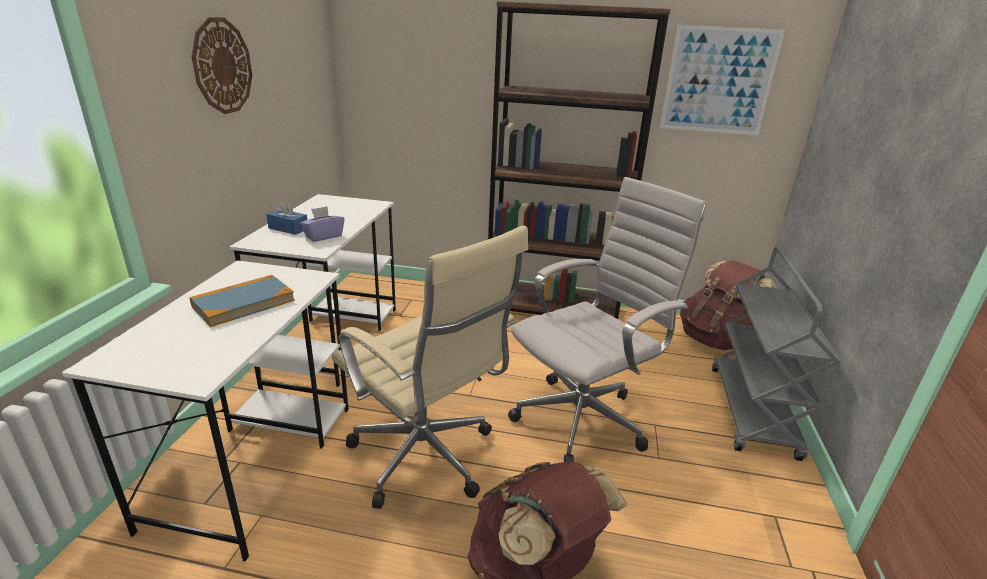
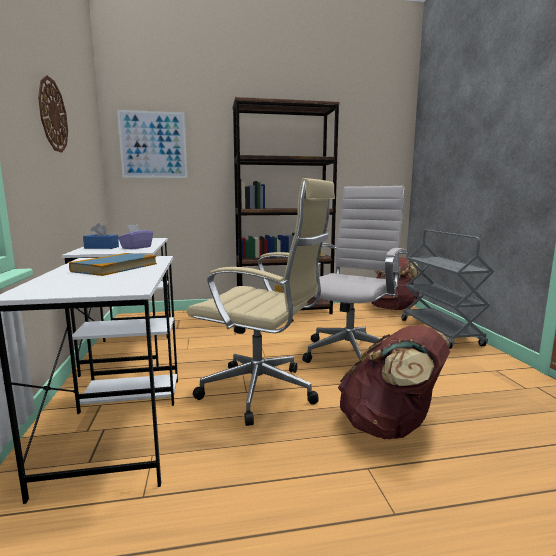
camera: 20 degrees left, 15 degrees down
picture [660,25,785,135] -> picture moved to [117,110,187,178]

